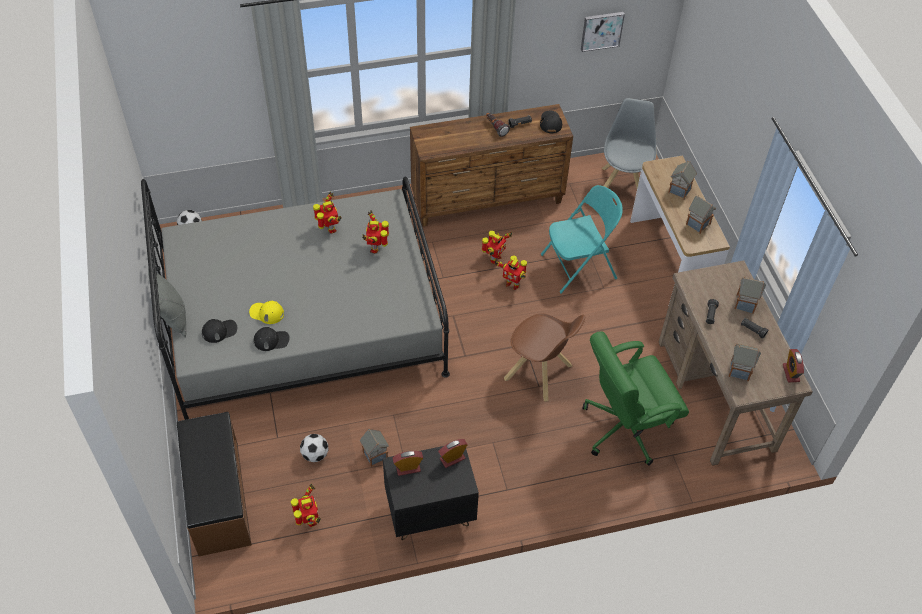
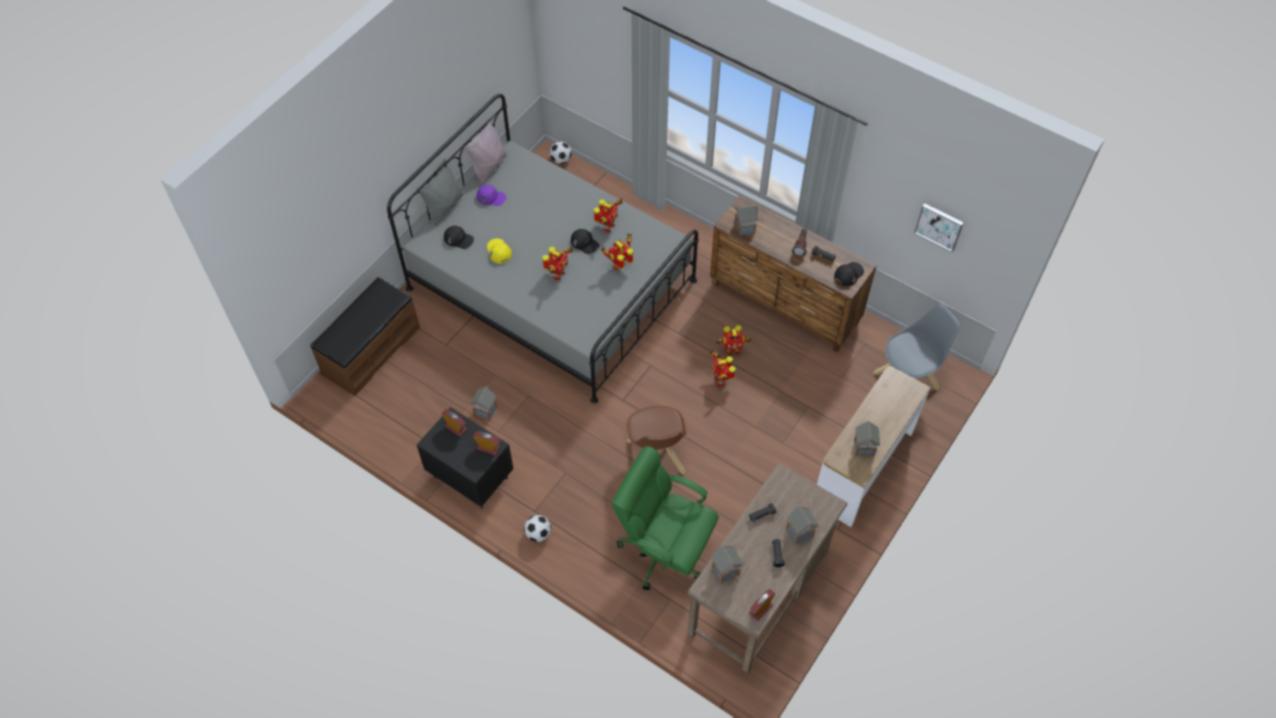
camera: 50 degrees right, 5 degrees up
black cap [253,327,290,351] -> black cap moved to [571,229,599,254]
toy robot [291,484,321,527] -> toy robot moved to [542,247,573,280]
football [300,434,328,462] -> football moved to [524,515,551,542]
turquoise chair [541,185,623,294] -> none
toy house [668,161,697,199] -> toy house moved to [734,204,758,236]
none -> purple pillow [464,118,507,184]
none -> purple cap [476,185,507,206]

